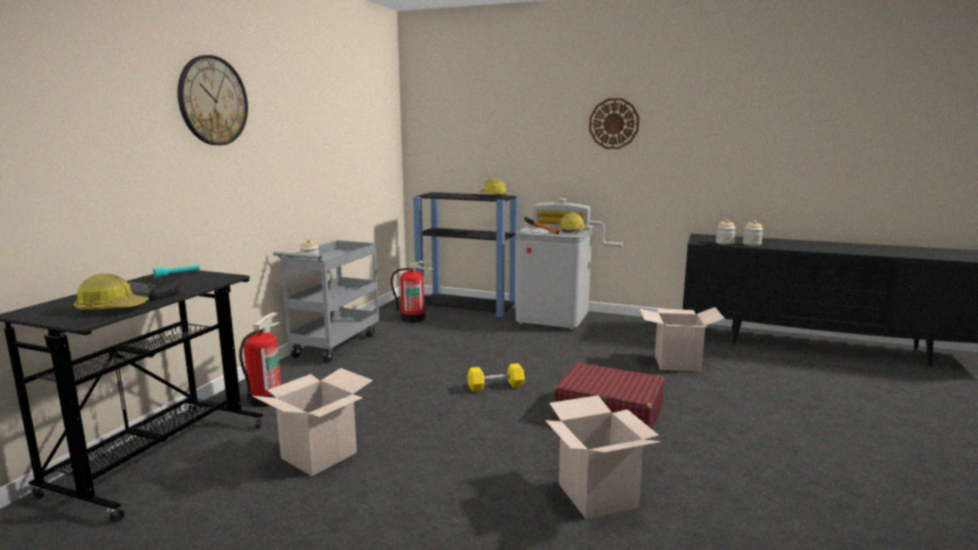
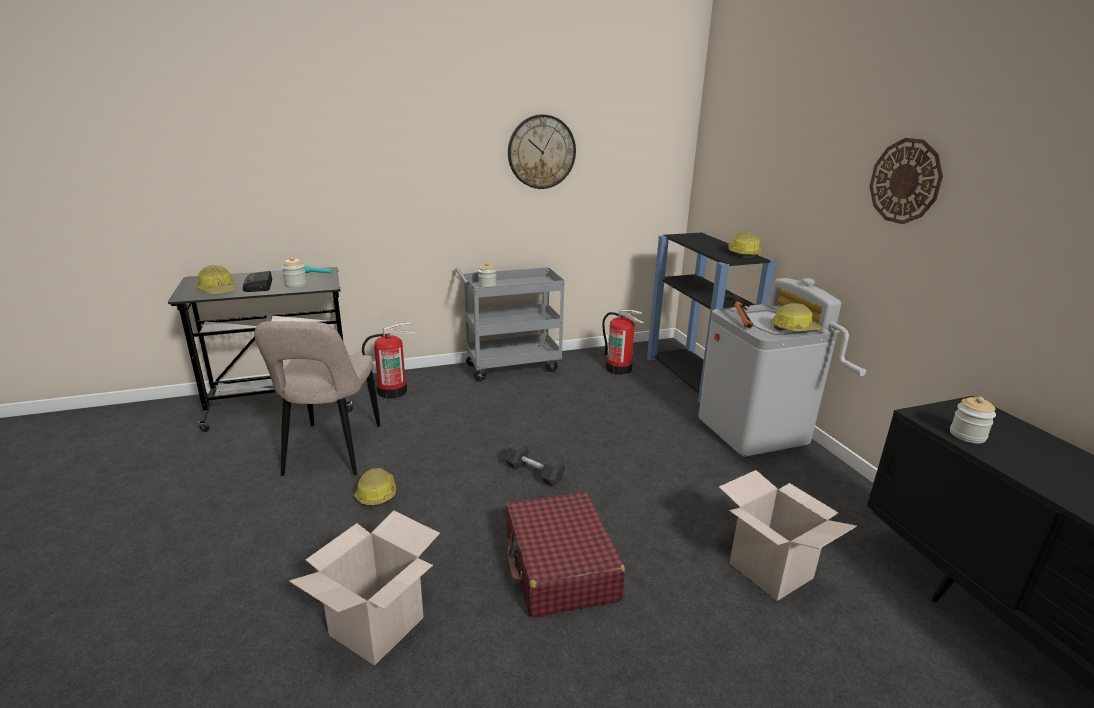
camera: 50 degrees right, 10 degrees up
wall clock [177,55,248,145] -> wall clock moved to [508,114,576,189]
cardboard box [252,368,373,476] -> beige chair [254,321,380,476]
yellow dumbbell [468,363,525,392] -> grey dumbbell [505,442,565,487]
jar [743,220,763,246] -> jar moved to [282,257,307,288]
none -> hard hat [355,468,396,507]

